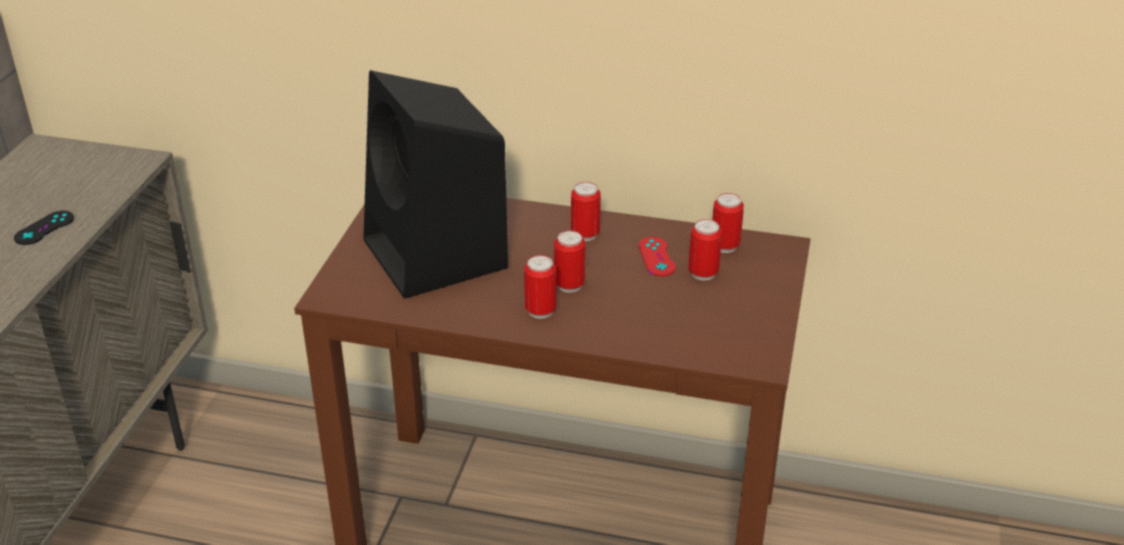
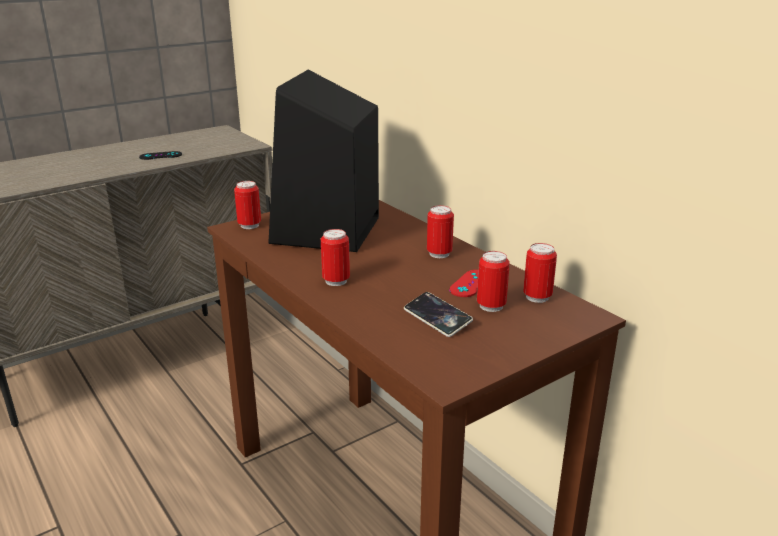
camera: 40 degrees right, 10 degrees down
can [554,231,586,292] -> can moved to [234,181,261,229]
none -> phone [404,292,473,337]

